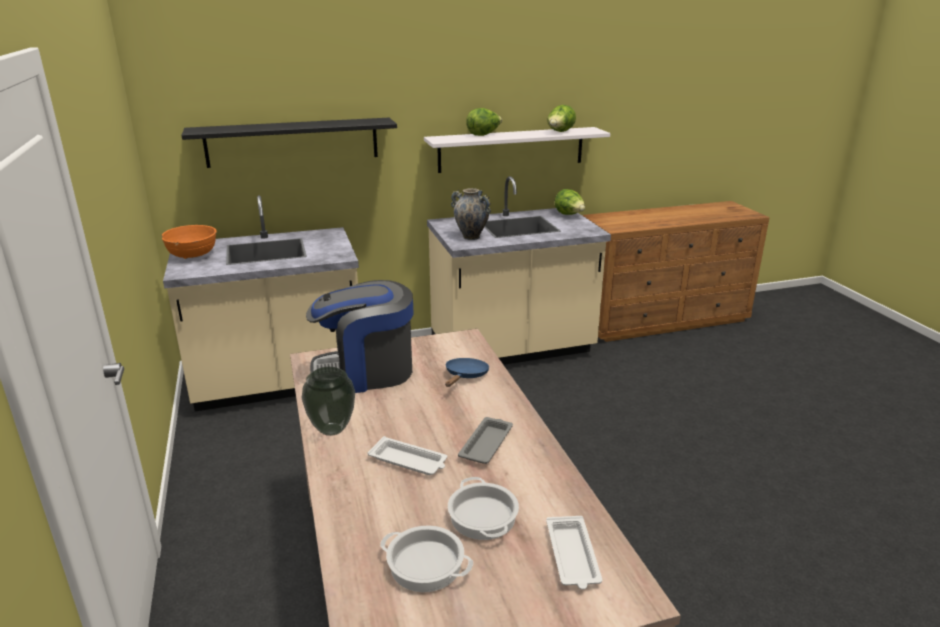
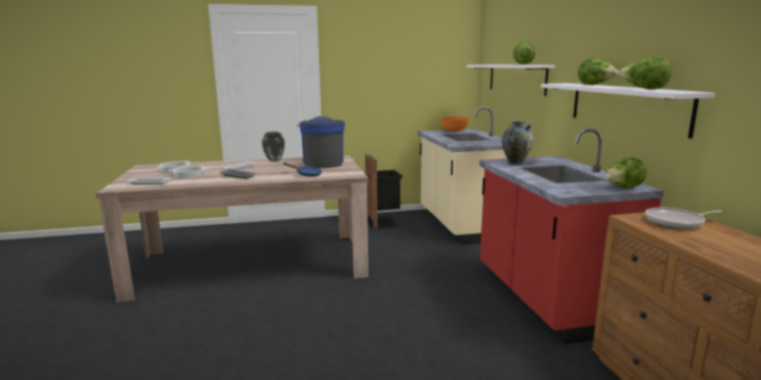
camera: 95 degrees right, 10 degrees down
black shelf [181,118,397,168] -> white shelf [467,65,555,96]
beige counter [427,176,611,365] -> red counter [479,128,664,344]
none -> black trash can [365,154,402,229]
none -> lettuce [513,42,535,65]
none -> frying pan [645,207,723,229]

